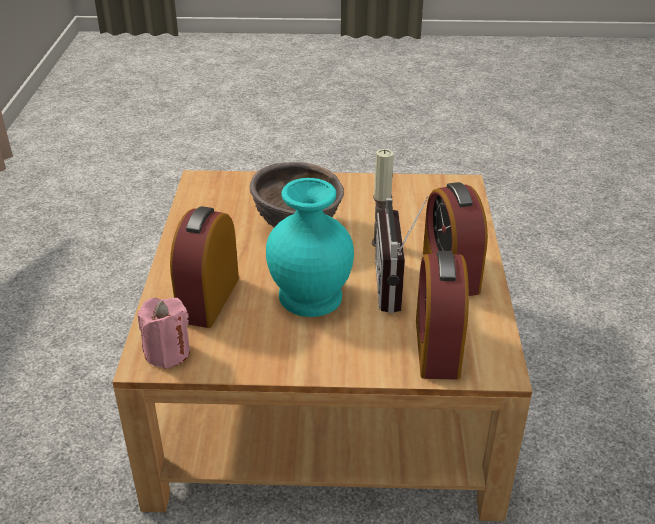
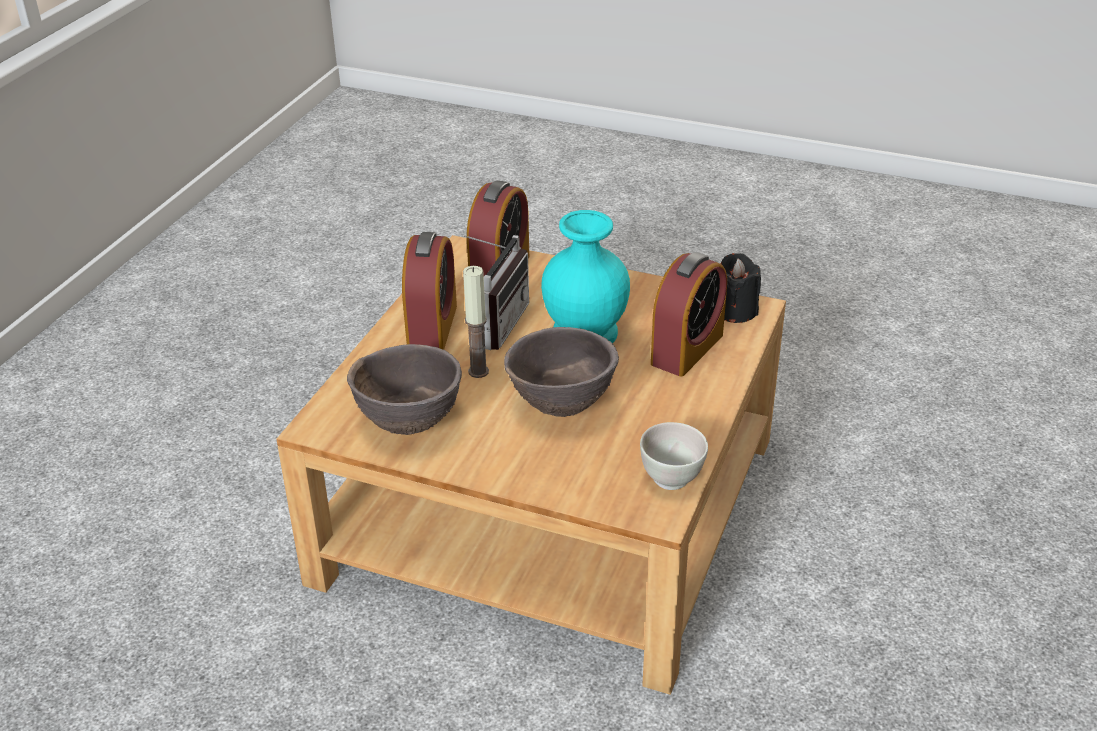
camera: 160 degrees left, 0 degrees up
pink candle [137,298,190,369] -> black candle [721,253,761,323]
none -> brown bowl [347,344,462,435]
none -> white bowl [640,422,708,490]

